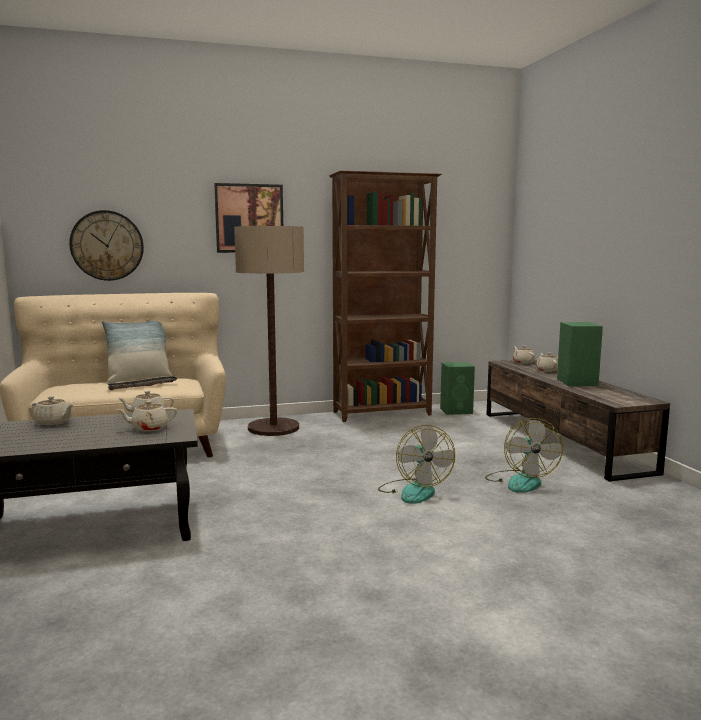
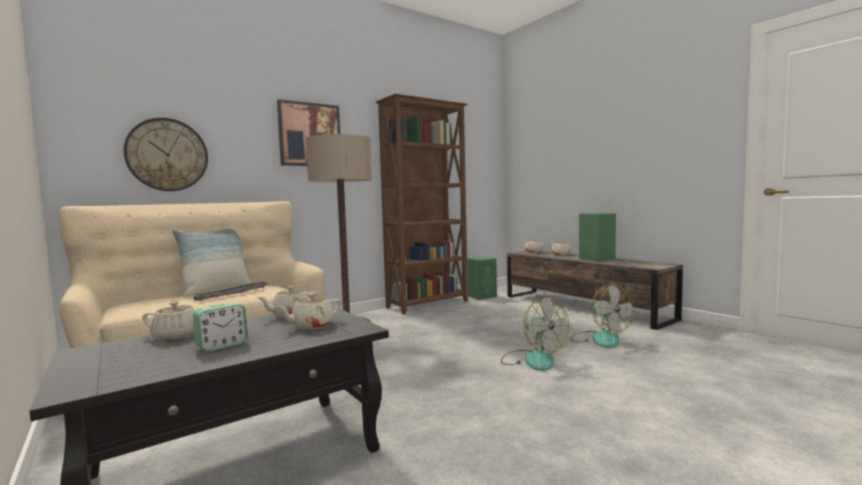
camera: 20 degrees left, 5 degrees down
none -> alarm clock [193,302,248,351]

